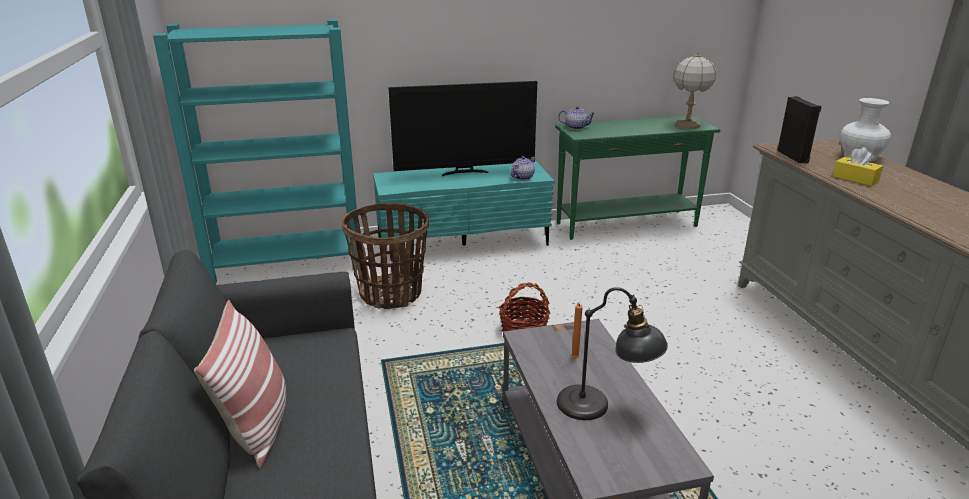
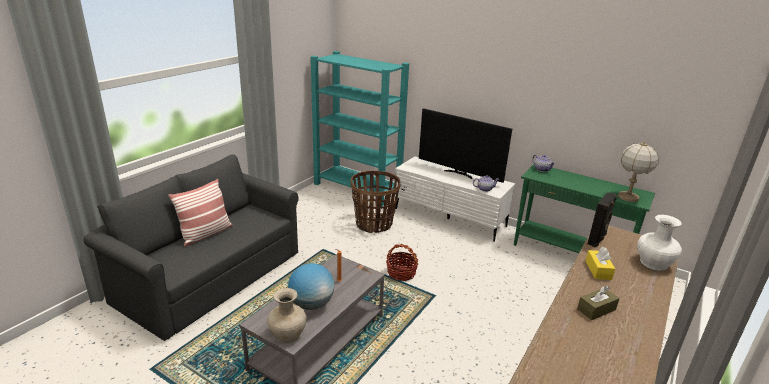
camera: 45 degrees right, 0 degrees up
turquoise tv stand [373,161,554,250] -> white tv stand [395,157,515,242]
grey table lamp [557,287,668,420] -> globe [288,263,334,310]
none -> beige vase [267,288,307,343]
none -> brown tissue box [577,286,620,320]

